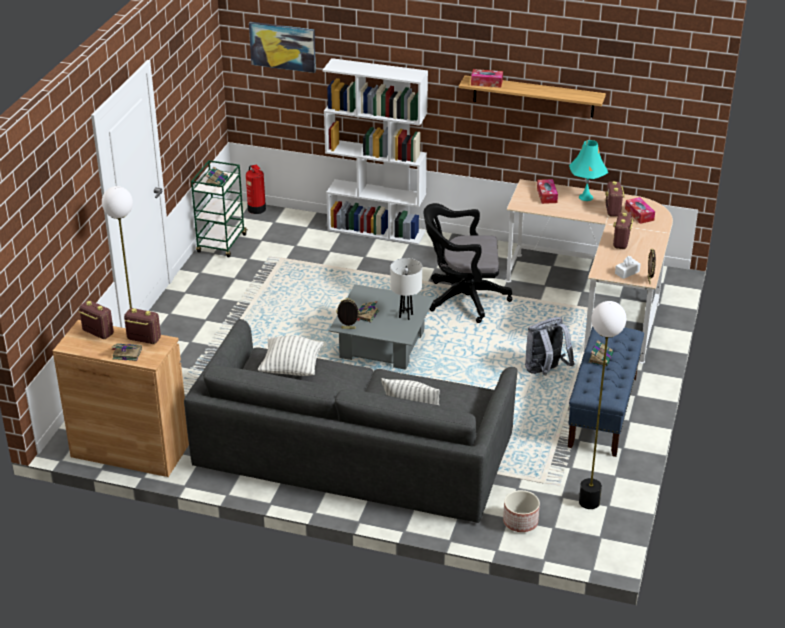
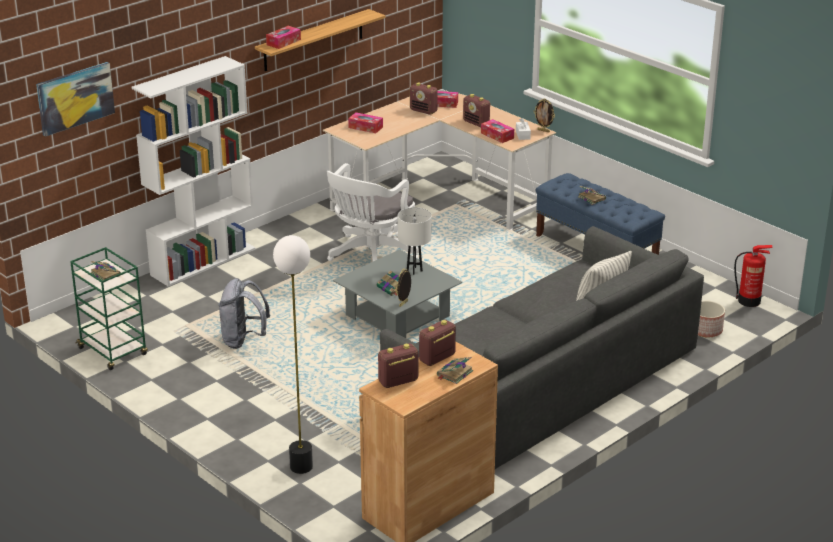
camera: 60 degrees left, 5 degrees down
fire extinguisher [246,165,266,214] -> fire extinguisher moved to [734,245,773,307]
pillow [258,336,324,376] -> none
black office chair [423,203,512,323] -> white office chair [327,163,419,261]
grey backpack [525,317,575,375] -> grey backpack moved to [218,278,270,349]
turquoise table lamp [569,140,608,201] -> none
floor lamp [579,301,626,509] -> none
none -> tissue box [481,119,514,143]

